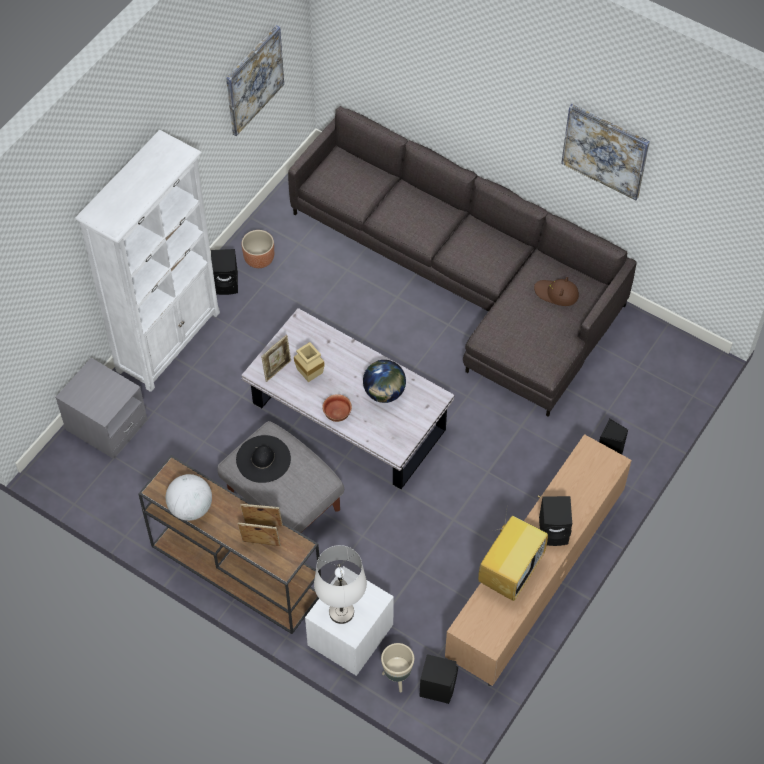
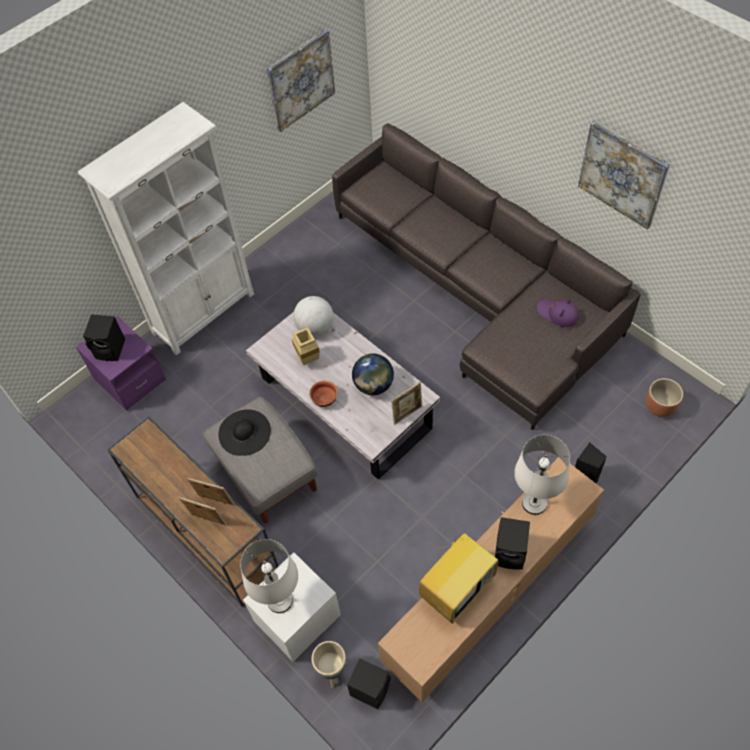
camera: 15 degrees right, 0 degrees up
grey nightstand [55,358,148,459] -> purple nightstand [76,316,166,411]
globe [166,474,212,521] -> globe moved to [293,296,333,336]
black speaker [211,249,238,295] -> black speaker moved to [83,314,125,361]
brown planter [242,230,274,268] -> brown planter moved to [646,378,683,417]
picture frame [261,335,291,382] -> picture frame moved to [391,382,422,425]
brown hat [534,277,579,306] -> purple hat [537,299,579,327]
none -> white table lamp [514,435,570,515]

